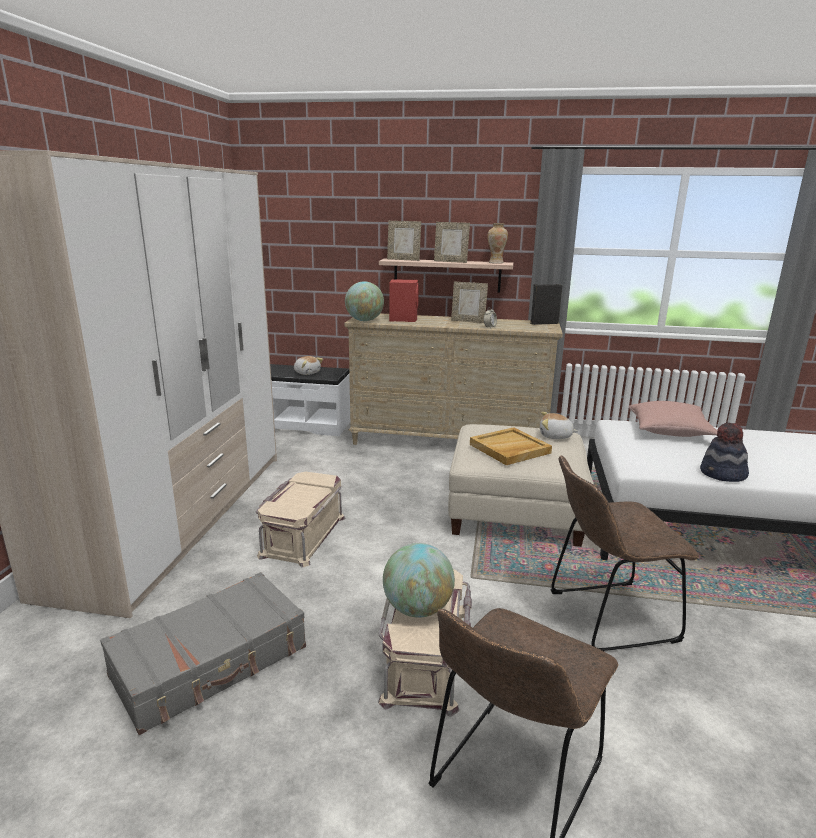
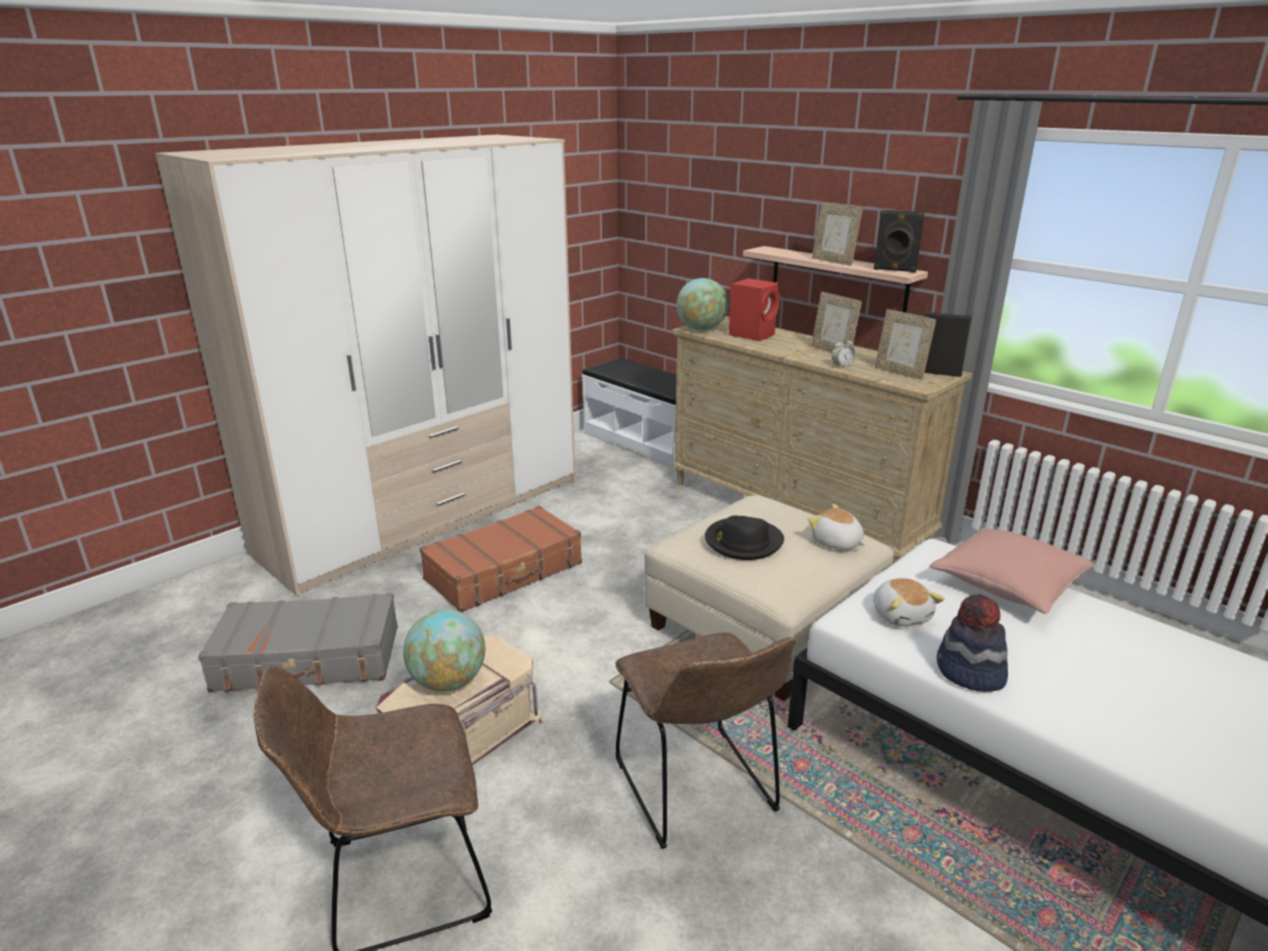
camera: 35 degrees right, 5 degrees up
beige storage box [256,472,345,567] -> brown suitcase [419,506,582,612]
plush toy [294,356,323,375] -> plush toy moved to [873,578,945,627]
picture frame [387,221,421,261] -> picture frame moved to [875,309,936,380]
beige tray [470,427,552,465] -> black hat [705,515,784,560]
vase [487,223,508,264] -> black speaker [873,210,925,273]
brown chair [550,455,699,651] -> brown chair turned 135 degrees counterclockwise [615,632,795,849]

